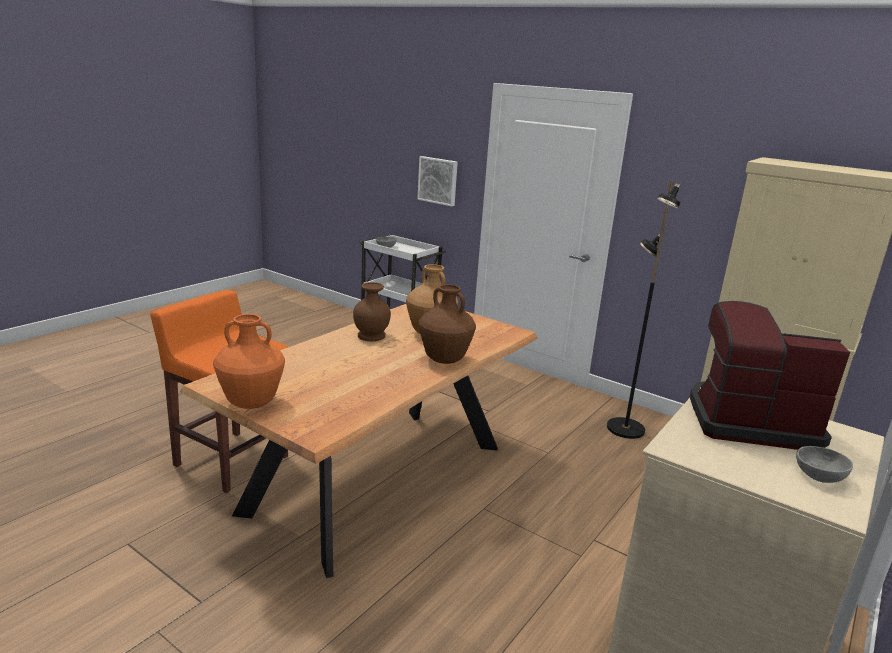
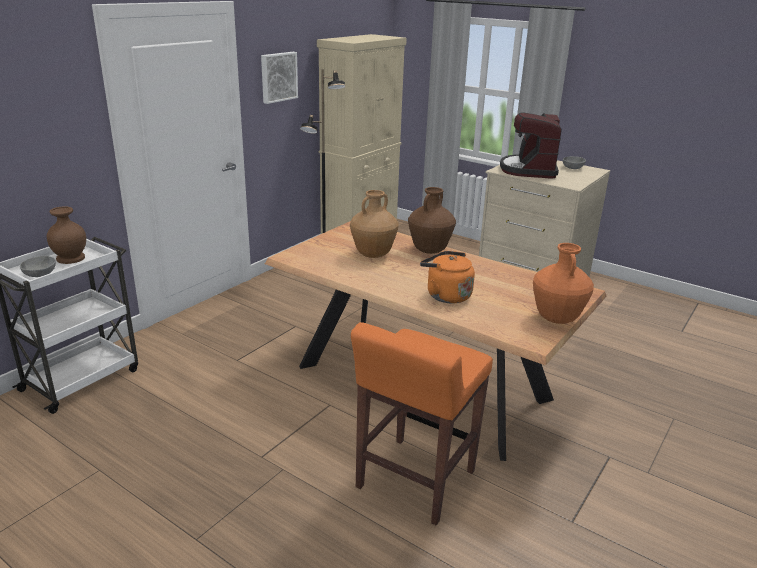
camera: 90 degrees left, 5 degrees up
brown vase [353,282,391,341] -> brown vase moved to [47,206,86,264]
picture [417,156,458,206] -> picture moved to [261,52,298,104]
none -> orange kettle [420,251,475,303]

